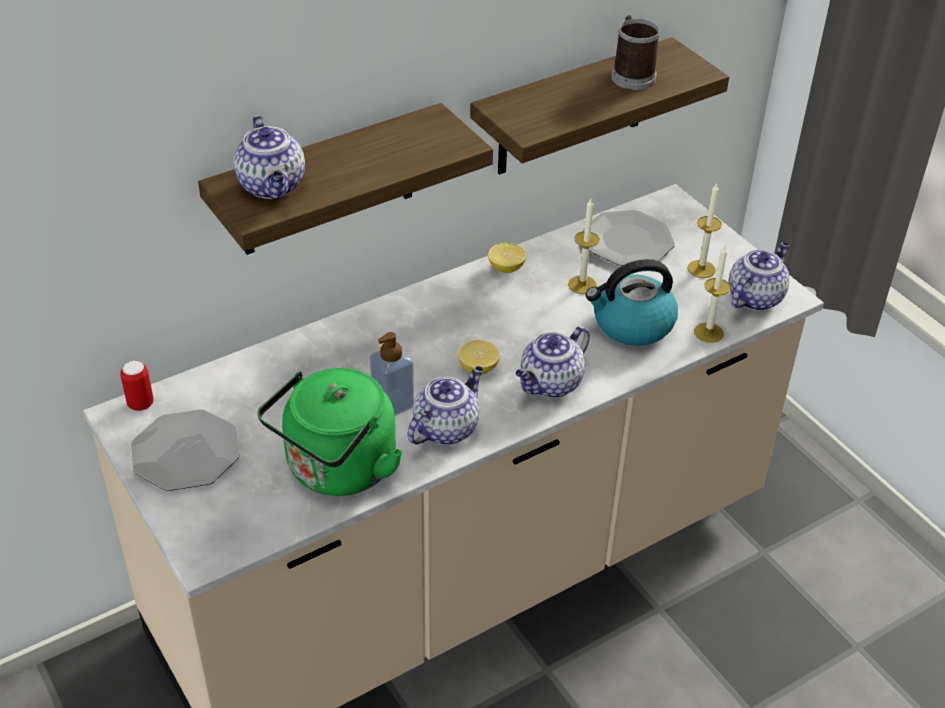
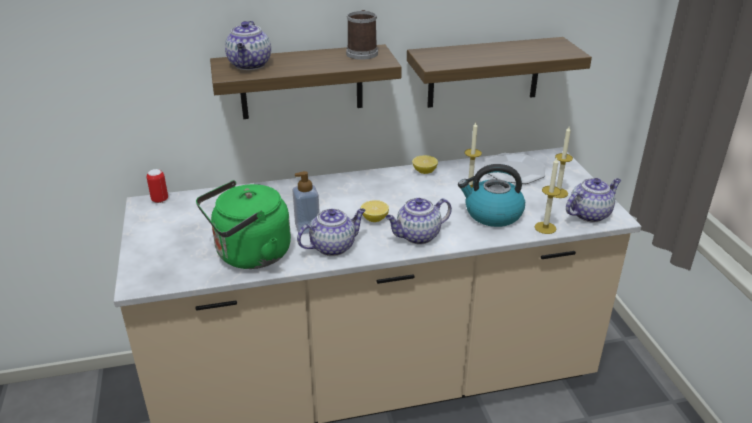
camera: 20 degrees right, 10 degrees down
plate [131,409,240,491] -> none
mug [611,15,660,90] -> mug moved to [346,10,378,60]

